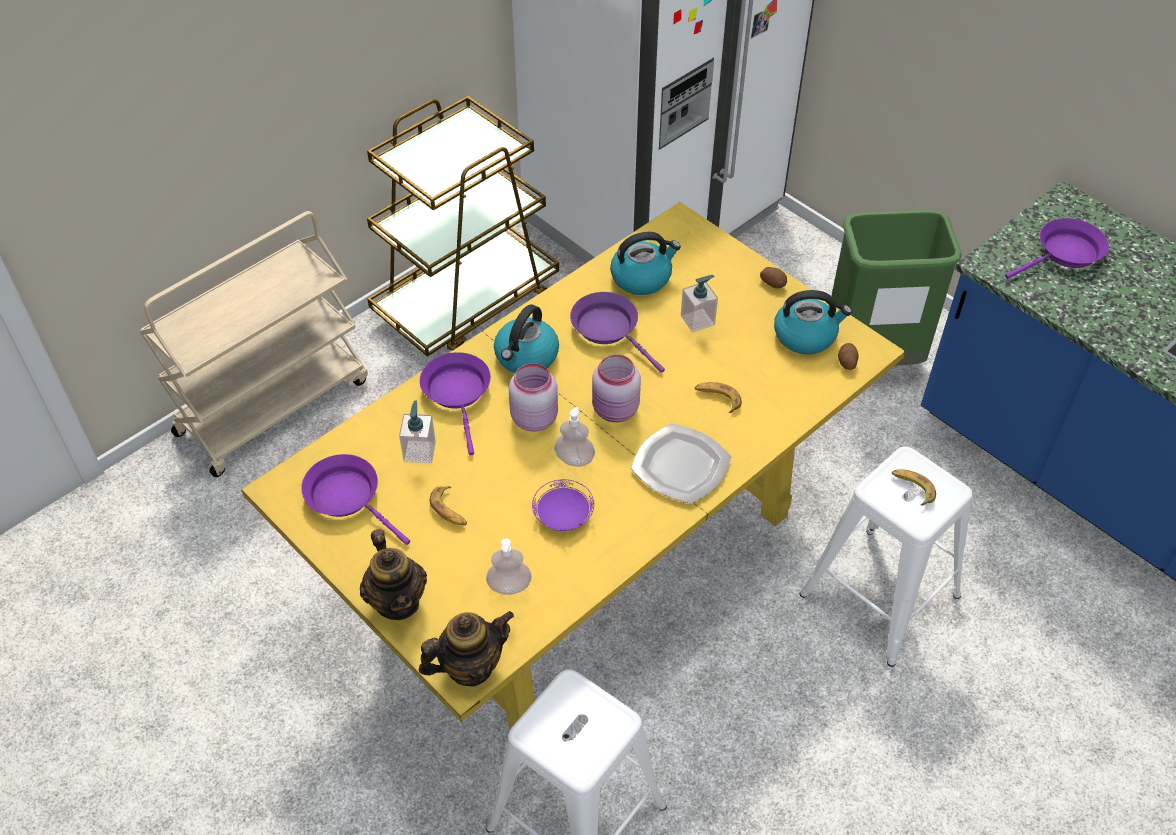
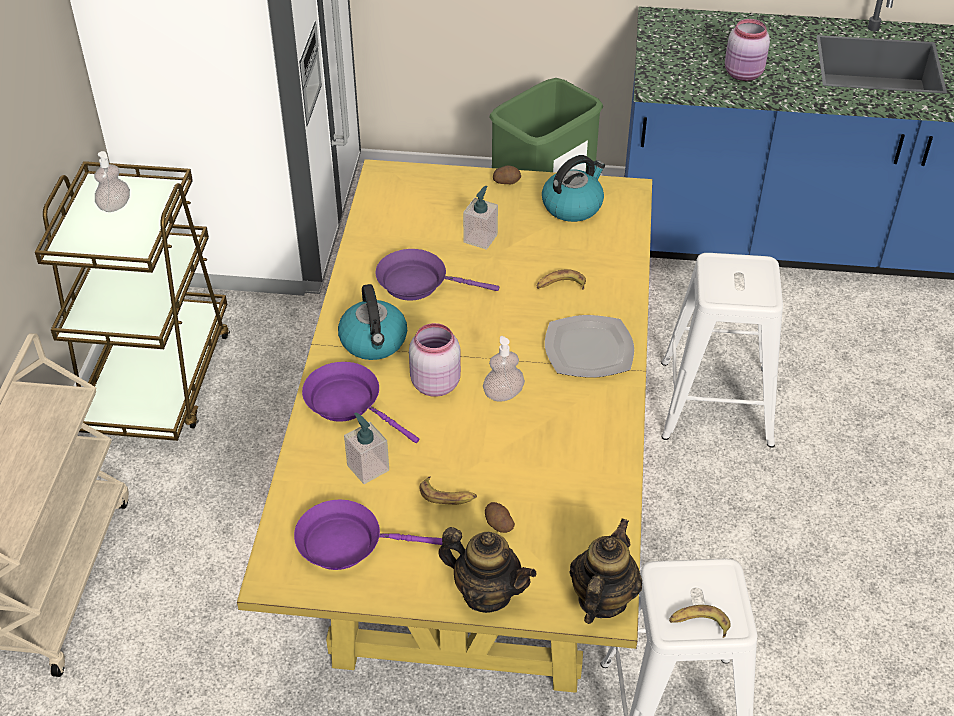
camera: 40 degrees left, 5 degrees down
soap dispenser [486,538,532,595] -> soap dispenser moved to [94,151,130,212]
purple plate [532,479,594,531] -> none
pink jar [592,354,641,422] -> pink jar moved to [725,19,770,81]
kettle [610,232,681,295] -> none
potato [838,343,859,370] -> potato moved to [485,502,515,533]
banana [892,469,936,506] -> banana moved to [669,605,730,638]
purple frying pan [1005,218,1109,279] -> none

